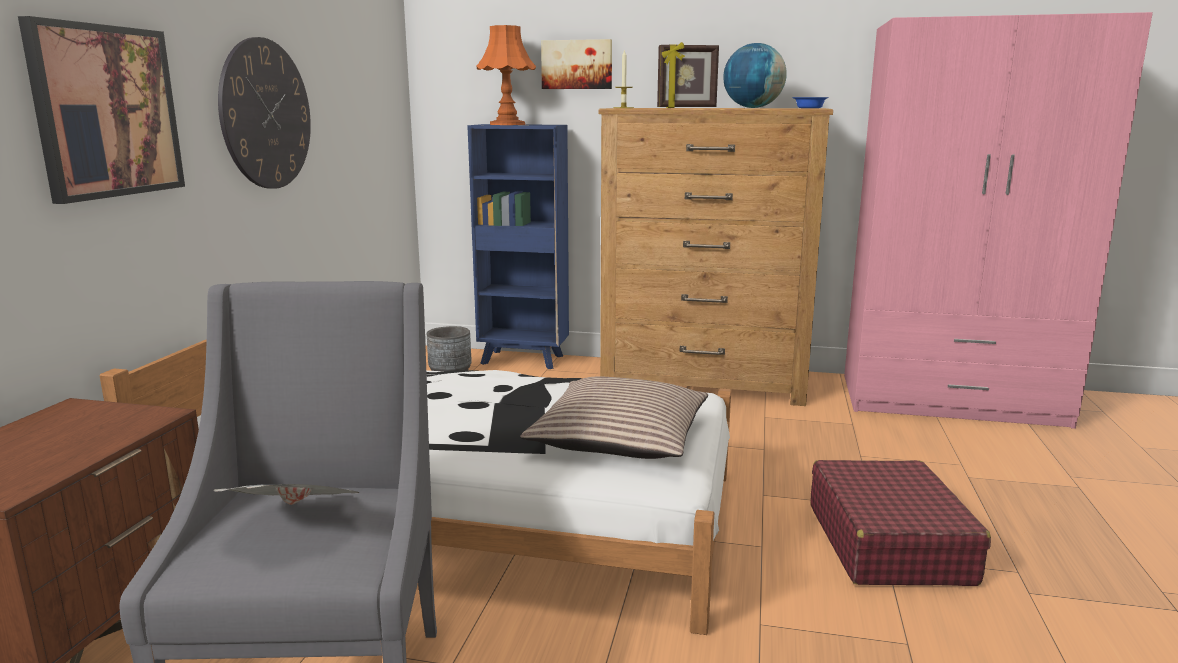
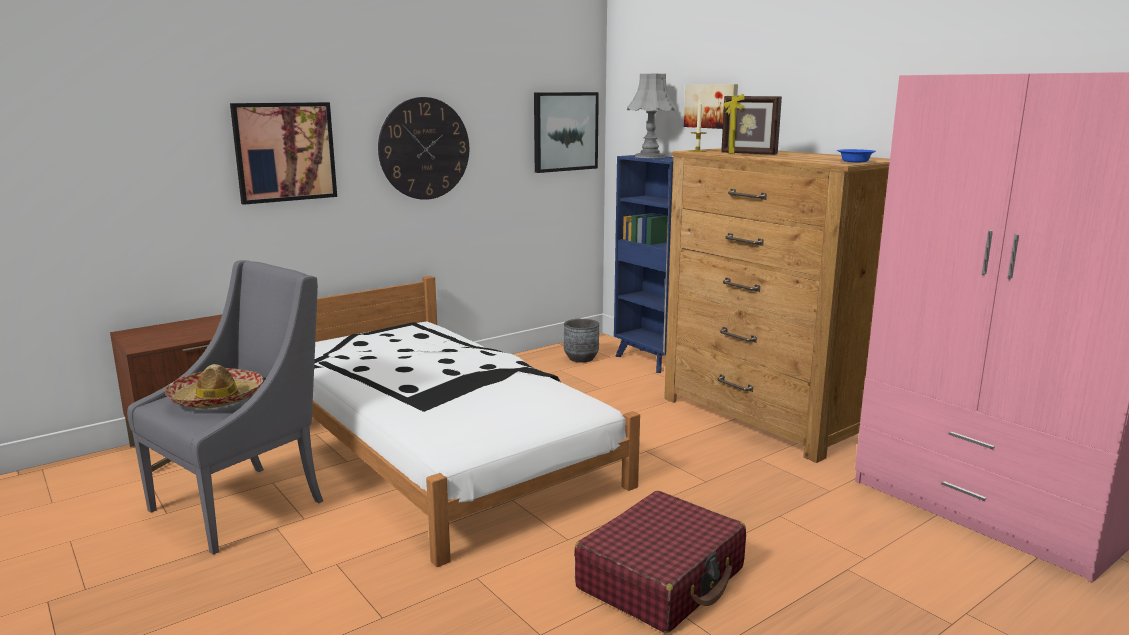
camera: 40 degrees right, 0 degrees up
newspaper [214,484,360,505] -> hat [165,364,263,409]
orange table lamp [476,25,536,125] -> grey table lamp [627,74,678,158]
pillow [520,377,708,459] -> none
globe [723,43,787,108] -> none
none -> picture [534,92,599,173]

